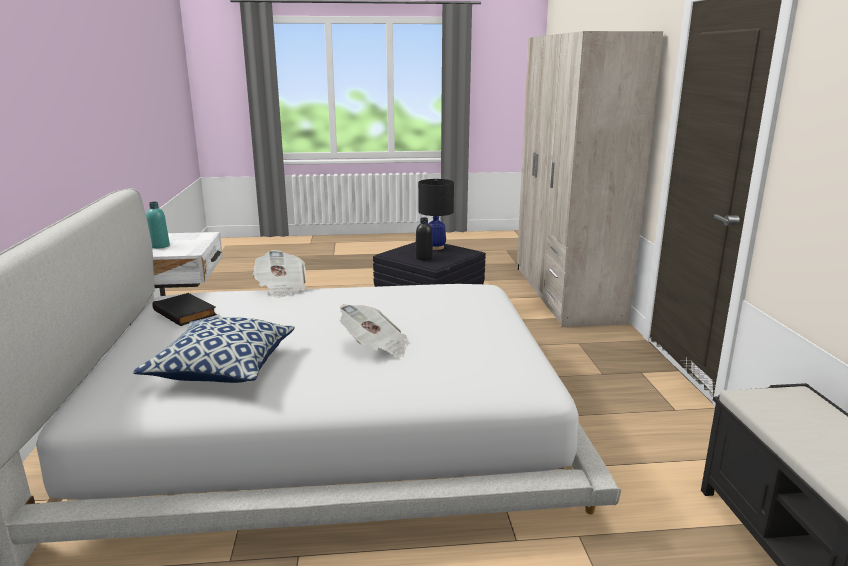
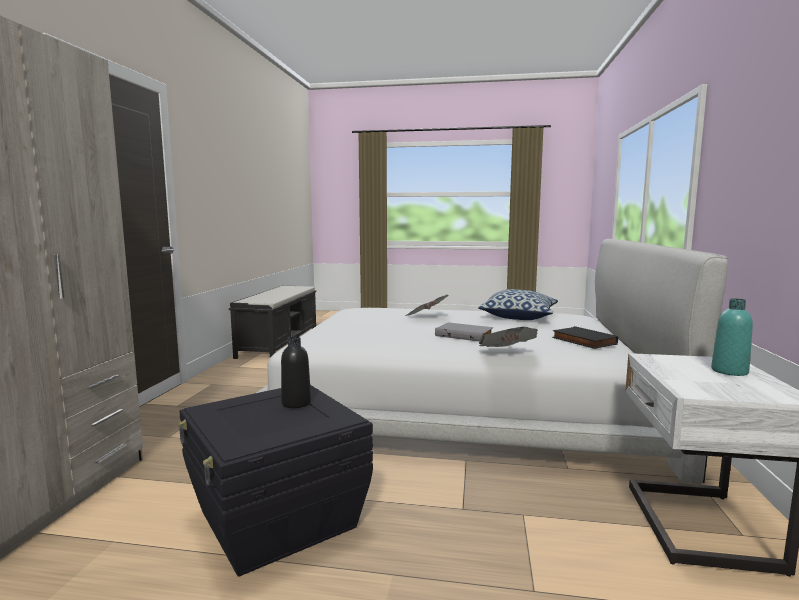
camera: 165 degrees left, 10 degrees down
black table lamp [418,179,454,250] -> none
none -> grey book [435,322,493,341]

